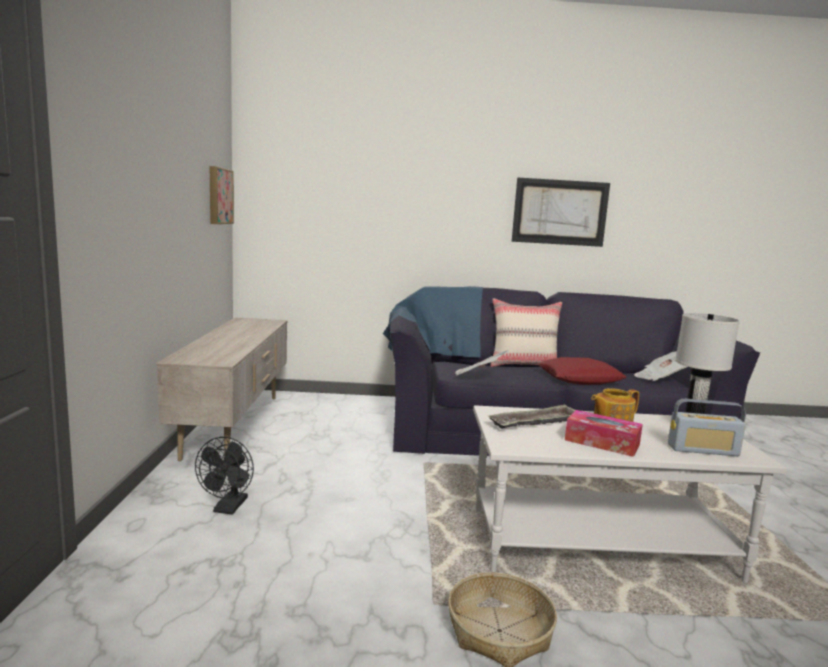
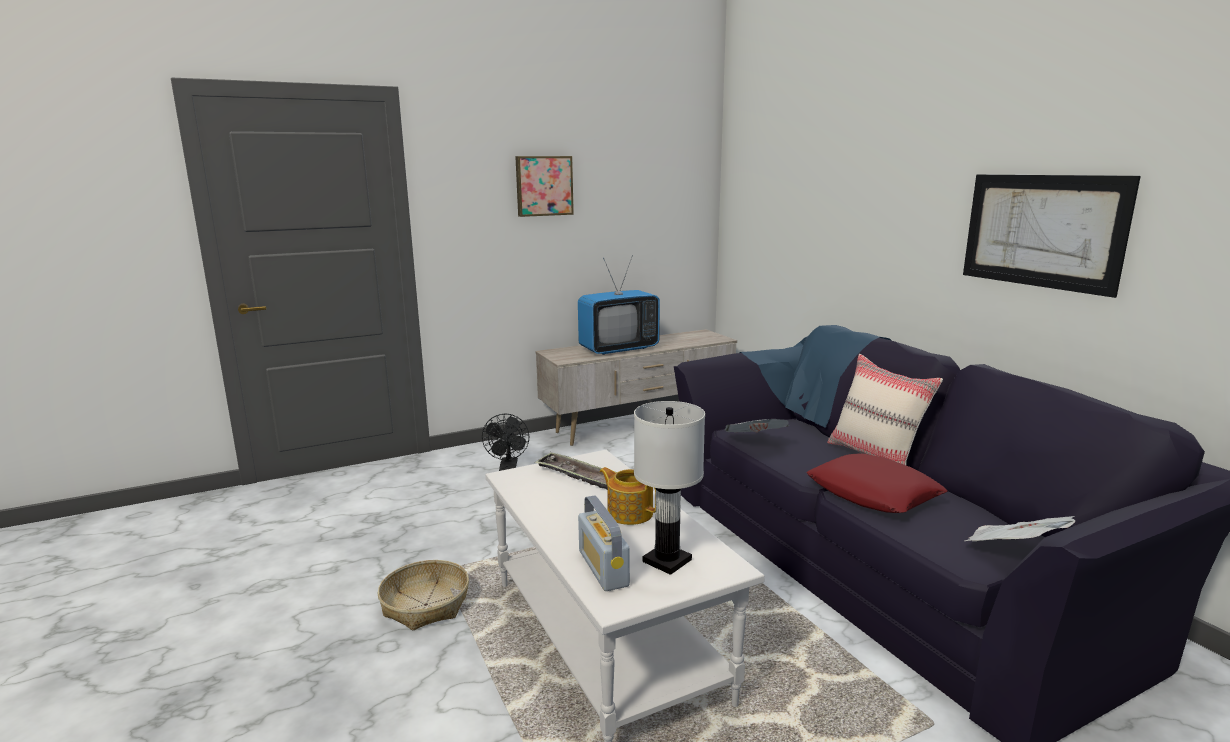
camera: 65 degrees right, 5 degrees up
black fan [195,437,254,514] -> black fan turned 75 degrees counterclockwise [482,414,529,471]
picture [210,166,234,224] -> picture moved to [515,156,574,217]
tissue box [565,410,643,457] -> none
none -> television [578,255,660,355]

